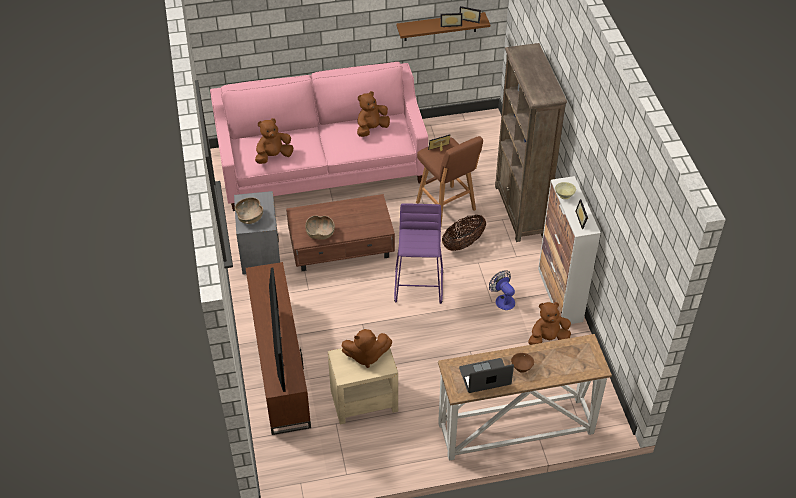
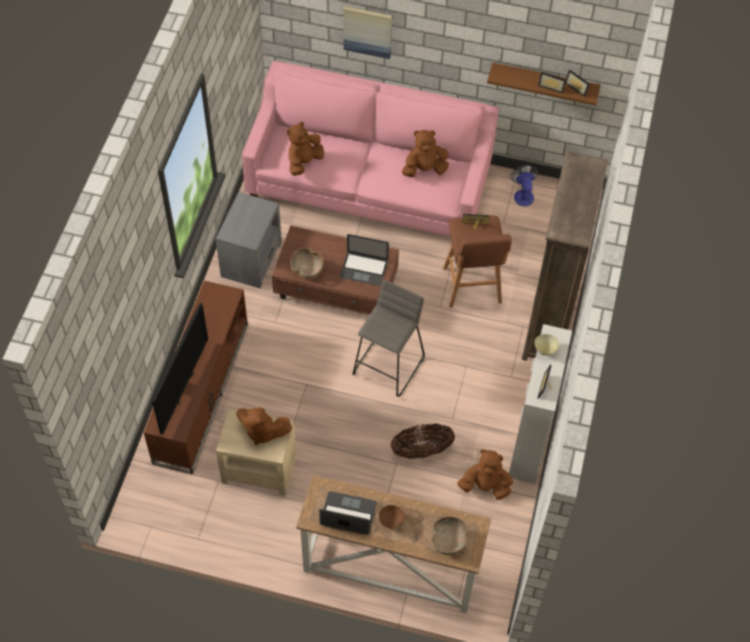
camera: 25 degrees right, 10 degrees up
brown bowl [235,198,263,224] -> brown bowl moved to [431,516,467,555]
brown plush toy [255,118,293,164] -> brown plush toy turned 45 degrees counterclockwise [287,122,324,176]
purple stool [394,203,443,304] -> grey stool [353,280,425,397]
basket [442,215,486,251] -> basket moved to [390,423,455,459]
fan [489,270,515,310] -> fan moved to [510,165,538,206]
none -> laptop [340,234,389,286]
none -> picture [343,6,392,59]

